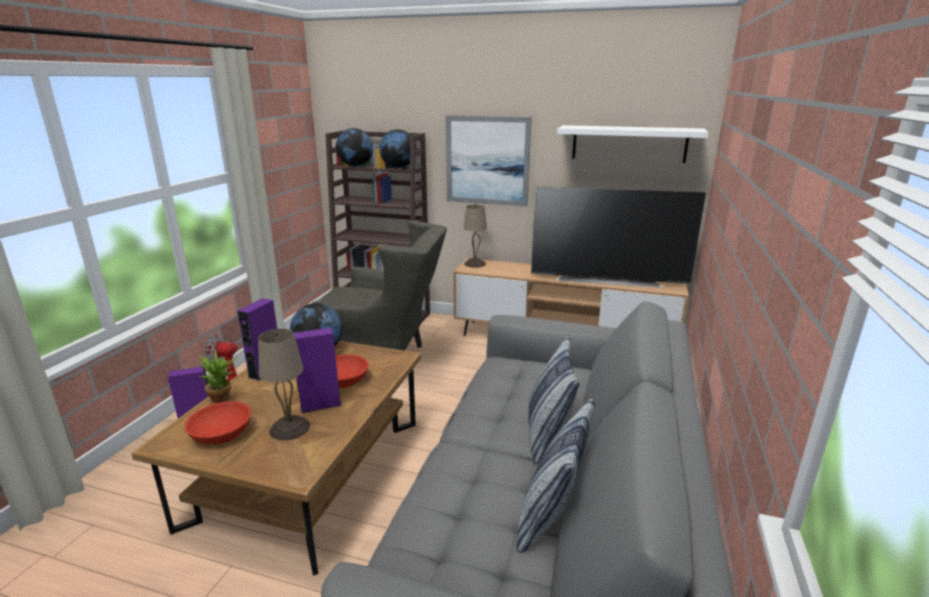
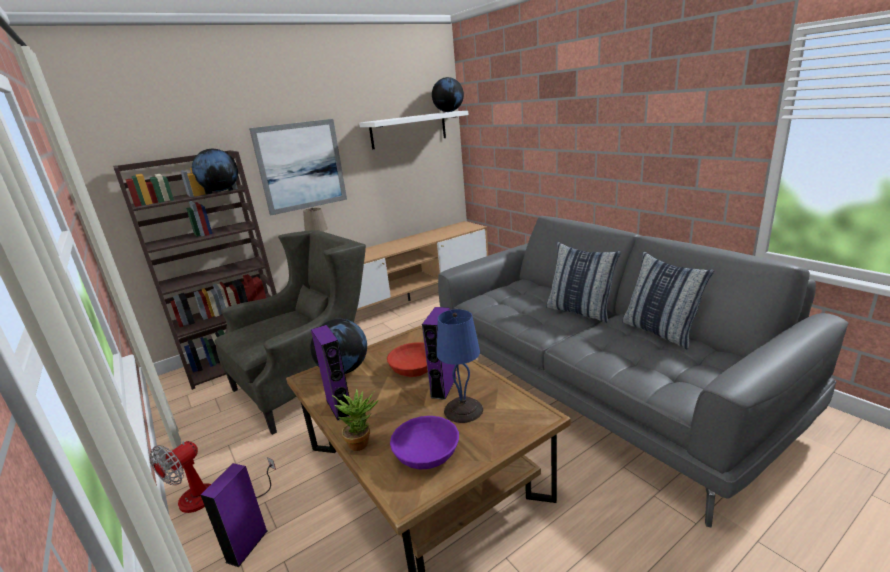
camera: 50 degrees left, 0 degrees up
red bowl [184,402,251,445] -> purple bowl [390,416,459,469]
beige table lamp [258,329,310,440] -> blue table lamp [437,309,483,423]
globe [336,128,373,166] -> globe moved to [432,77,464,112]
television [531,186,706,288] -> none

